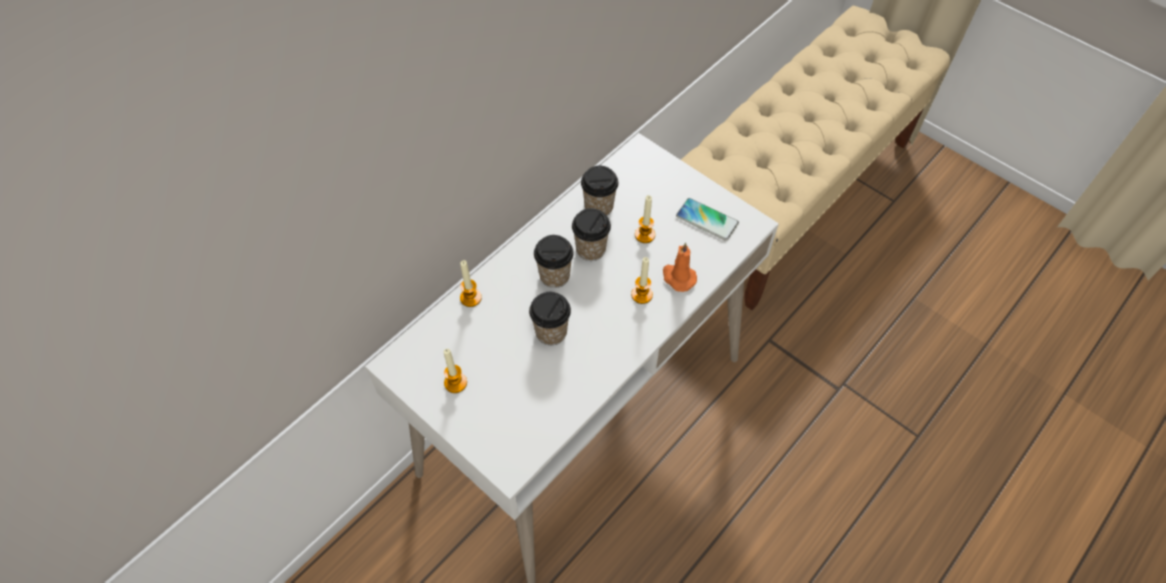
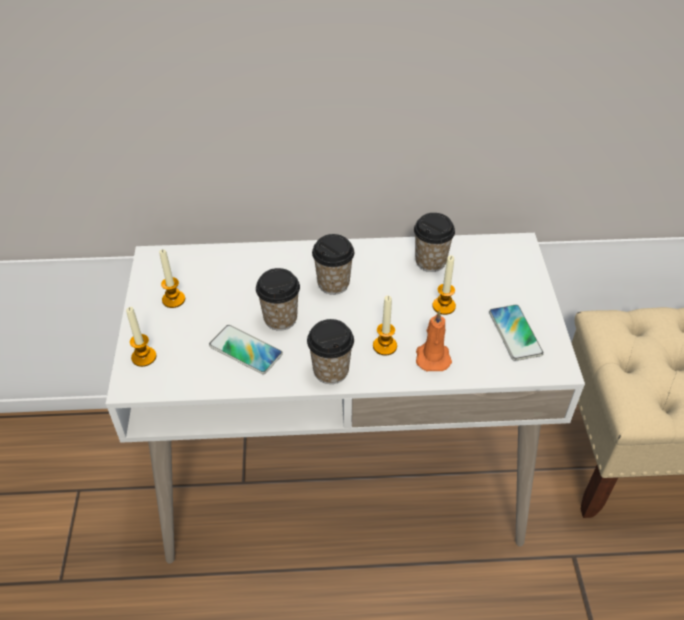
camera: 45 degrees right, 10 degrees down
candle [460,260,482,307] -> candle moved to [126,307,156,367]
cup [572,208,611,261] -> cup moved to [307,319,354,384]
none -> phone [209,325,283,374]

